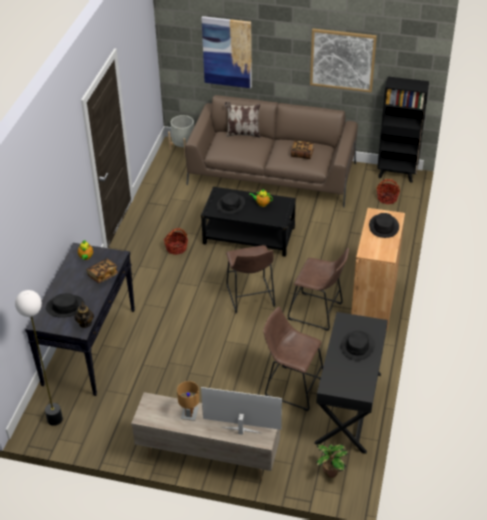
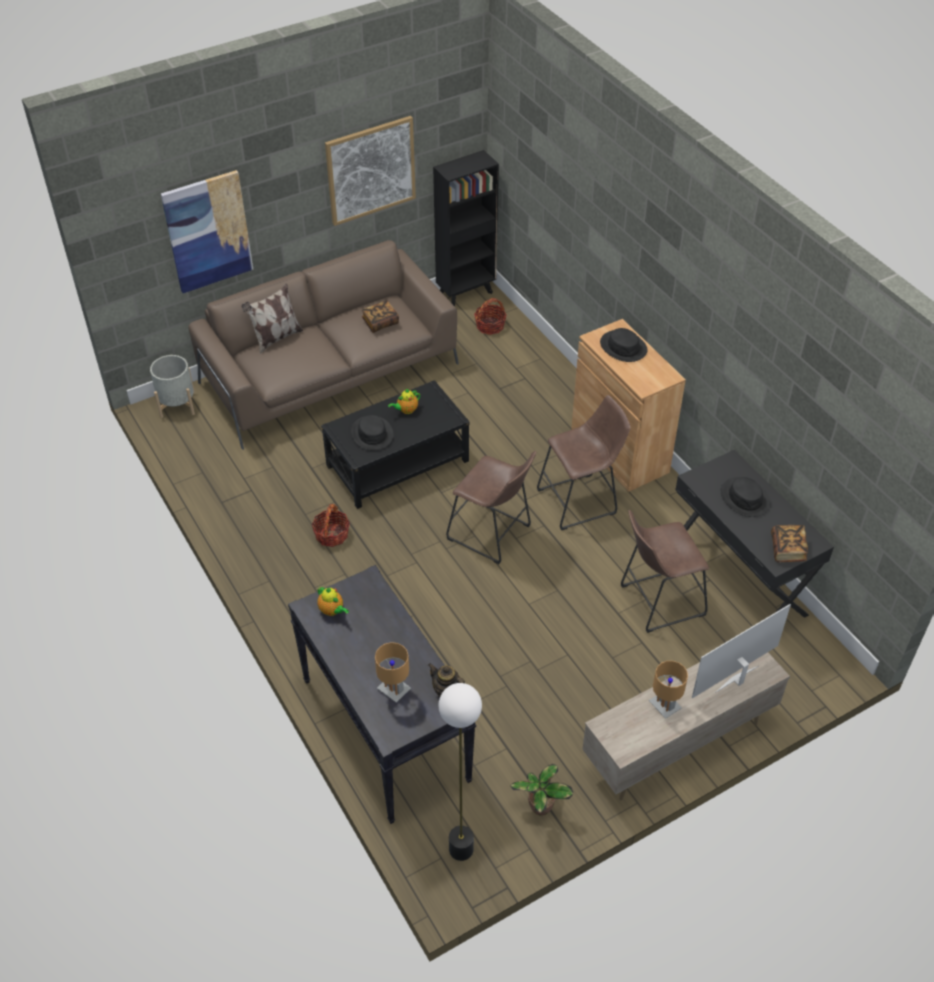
camera: 45 degrees left, 5 degrees up
black hat [46,293,85,318] -> brown table lamp [375,642,411,703]
book [87,258,118,283] -> book moved to [771,525,808,562]
potted plant [316,444,348,478] -> potted plant moved to [510,764,574,816]

